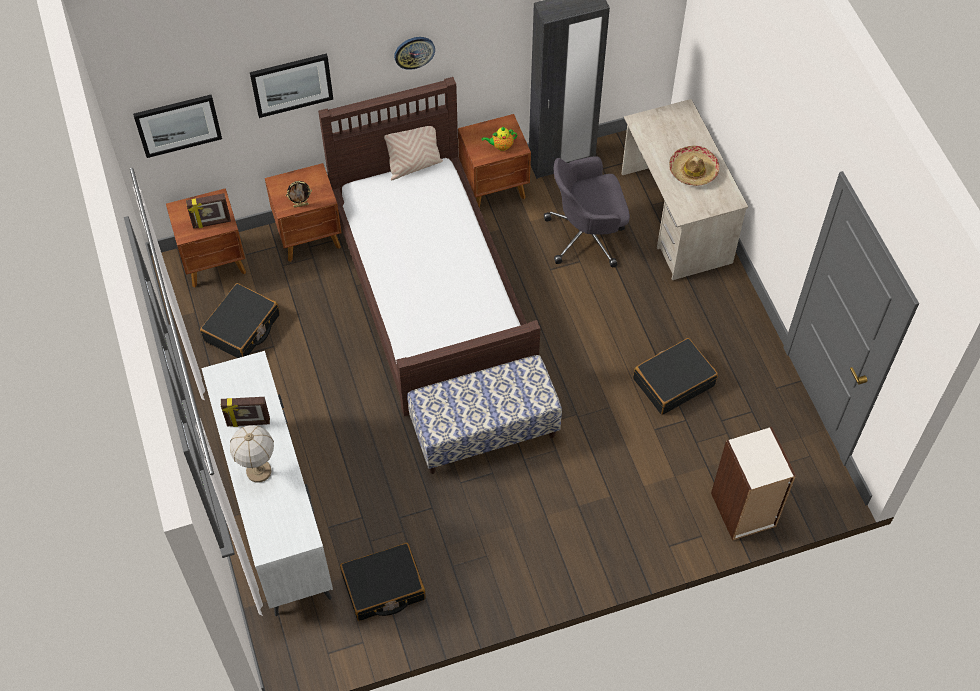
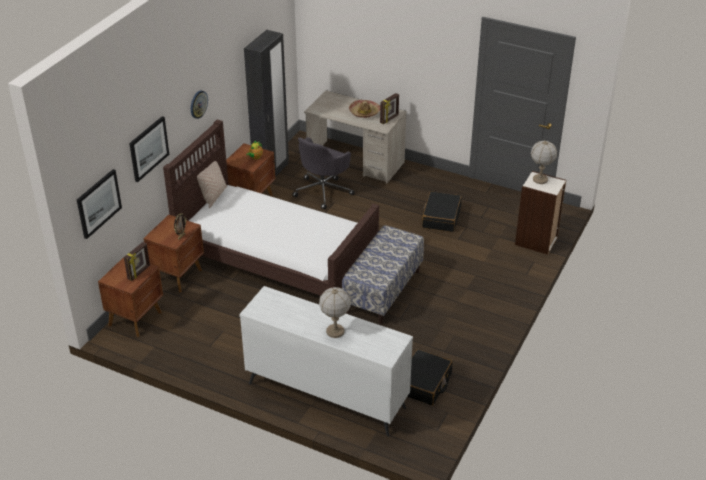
camera: 45 degrees left, 20 degrees down
black suitcase [200,283,280,358] -> none
picture frame [221,397,270,427] -> picture frame moved to [380,93,399,124]
none -> table lamp [531,141,557,184]

